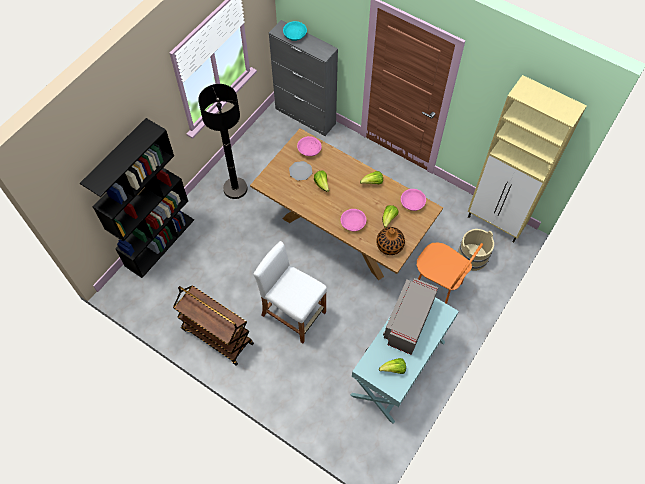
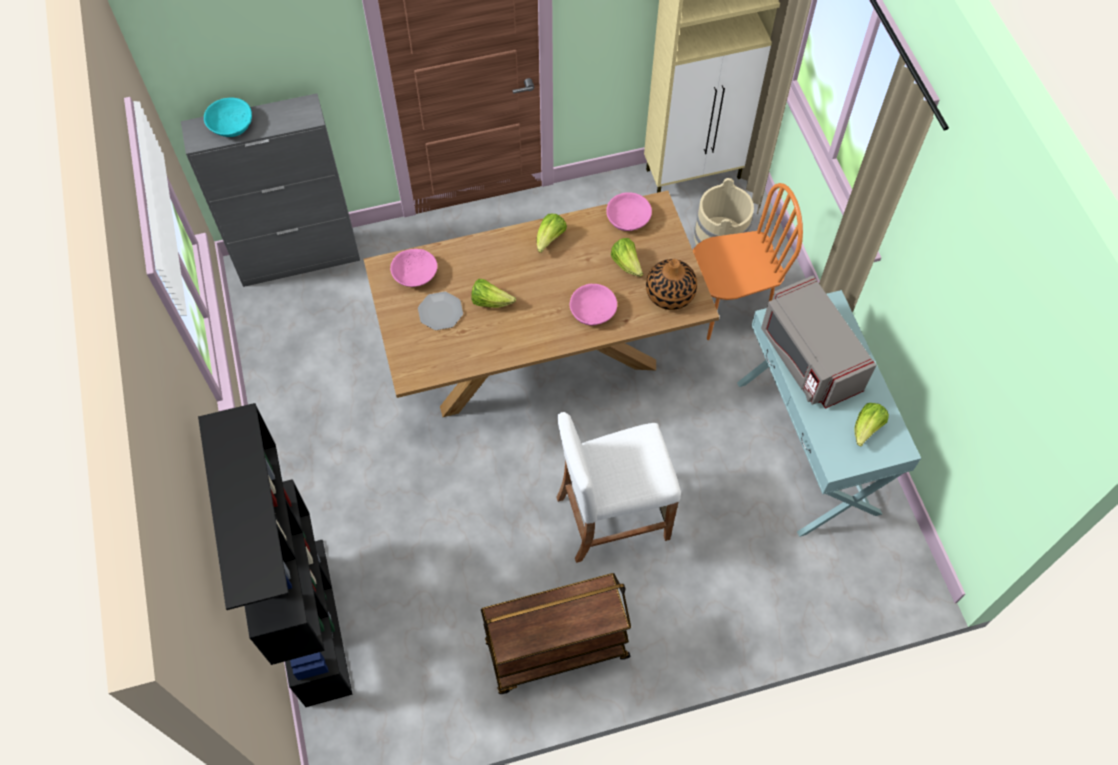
camera: 50 degrees left, 0 degrees up
black floor lamp [198,84,248,199] -> none

